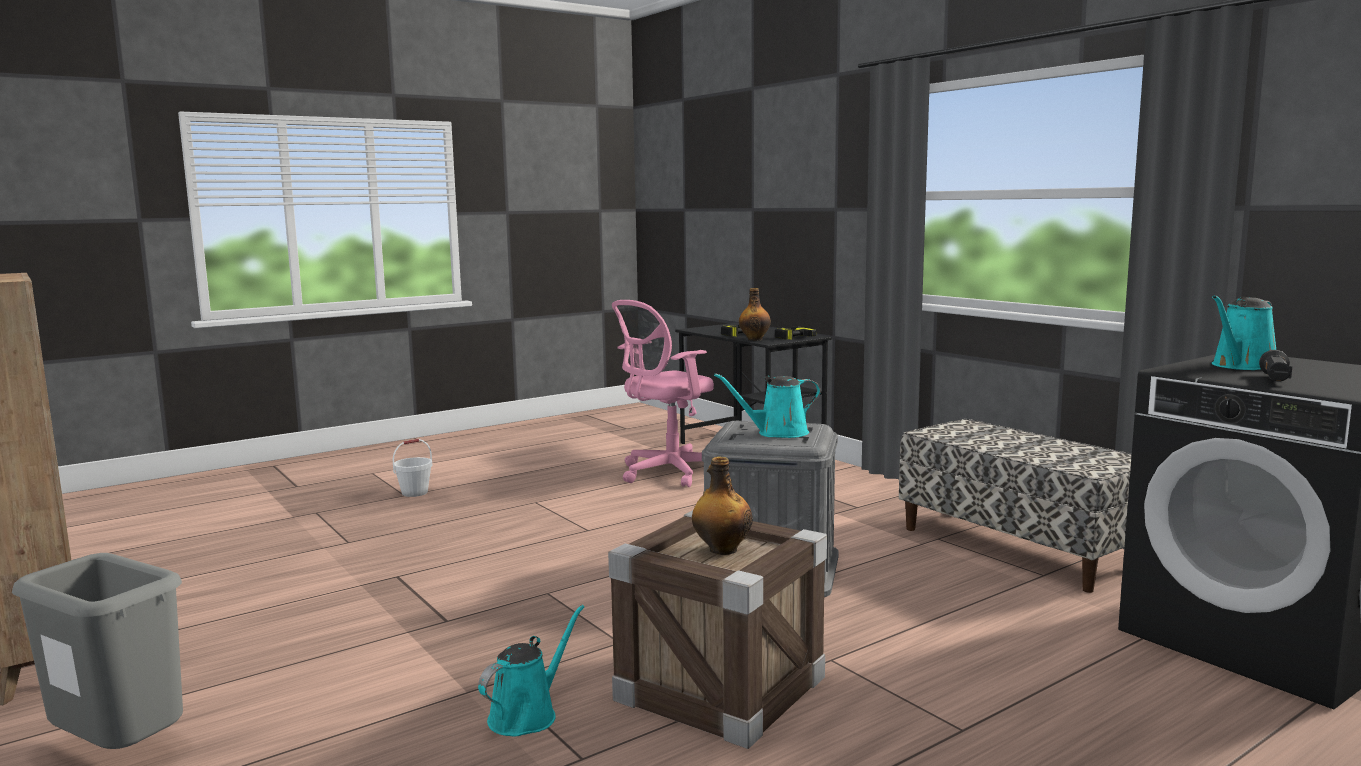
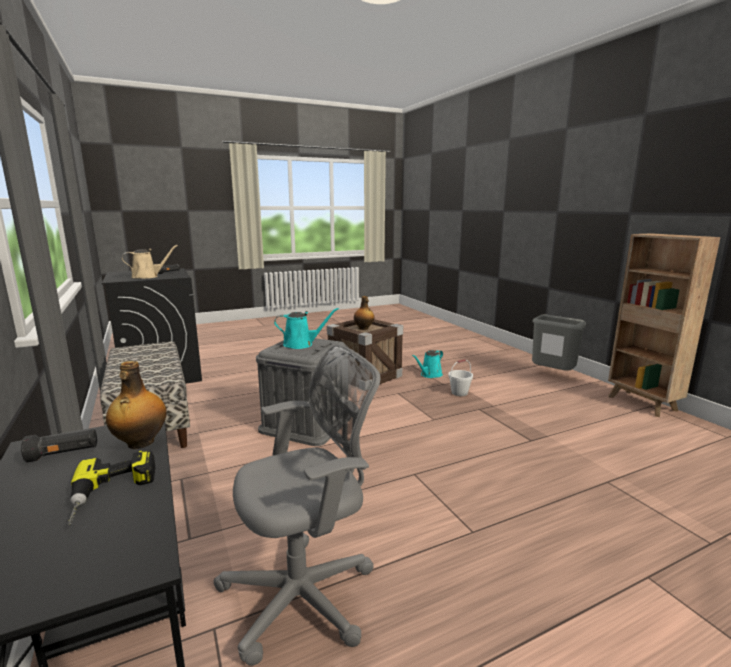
camera: 170 degrees left, 5 degrees up
white bucket [393,439,433,497] -> white bucket moved to [448,359,473,396]
pink office chair [612,300,714,487] -> grey office chair [214,345,381,666]
power drill [775,326,816,340] -> black flashlight [21,429,97,462]
turquoise watering can [1212,295,1276,370] -> beige watering can [122,245,178,279]

